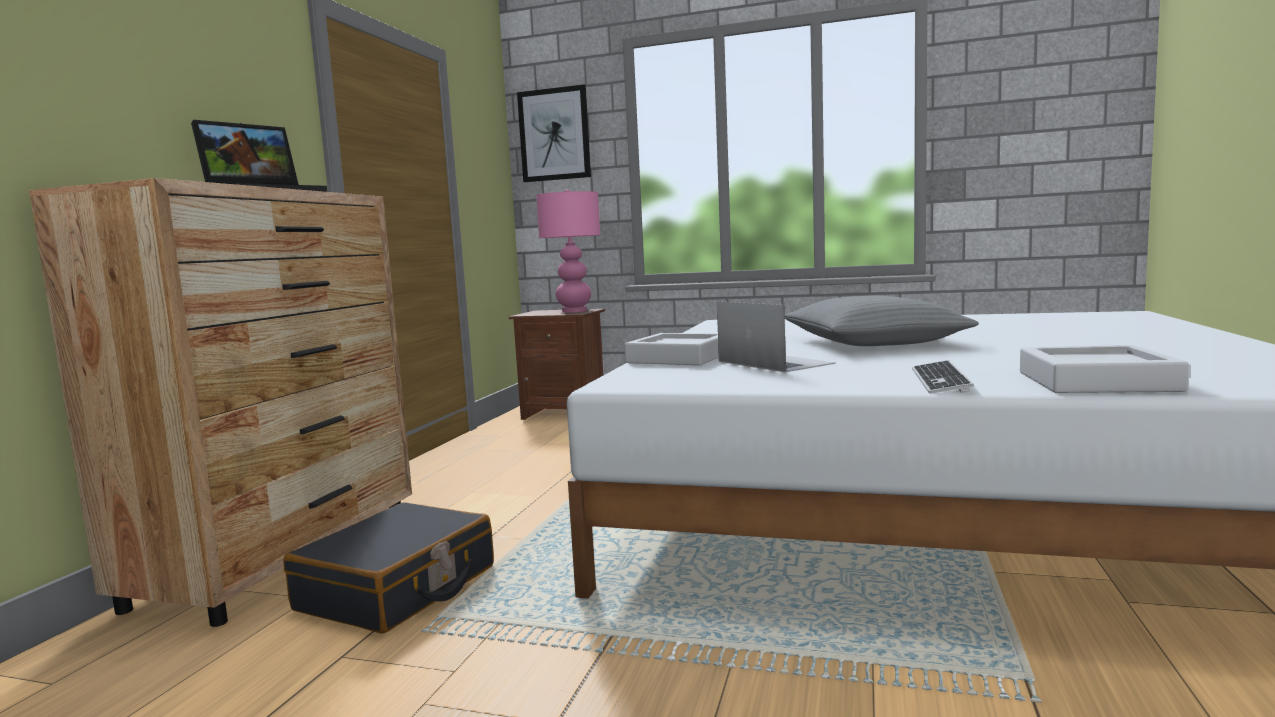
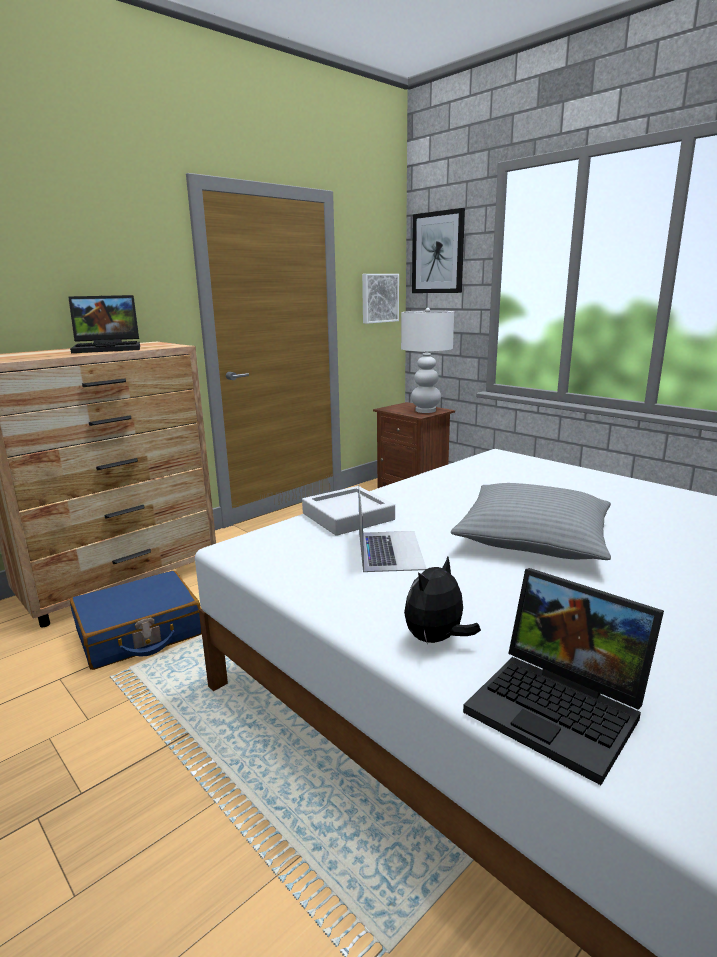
camera: 30 degrees right, 10 degrees up
black suitcase [283,502,494,634] -> blue suitcase [70,571,202,670]
pink table lamp [536,189,600,313] -> white table lamp [401,308,454,413]
keyboard [912,361,974,394] -> plush toy [404,556,481,645]
grey tray [1020,345,1189,393] -> laptop [463,568,664,785]
none -> picture [362,274,399,324]

